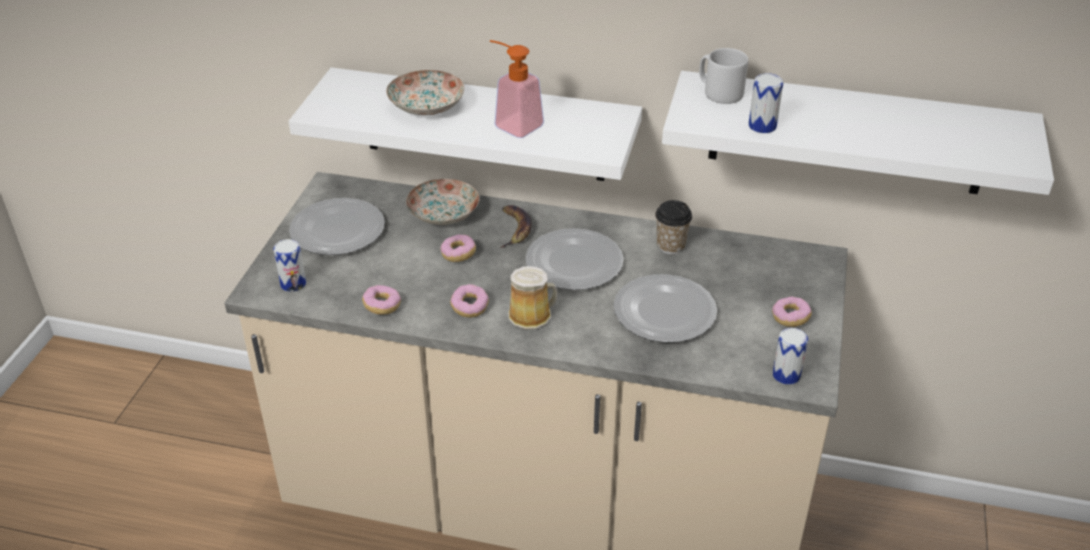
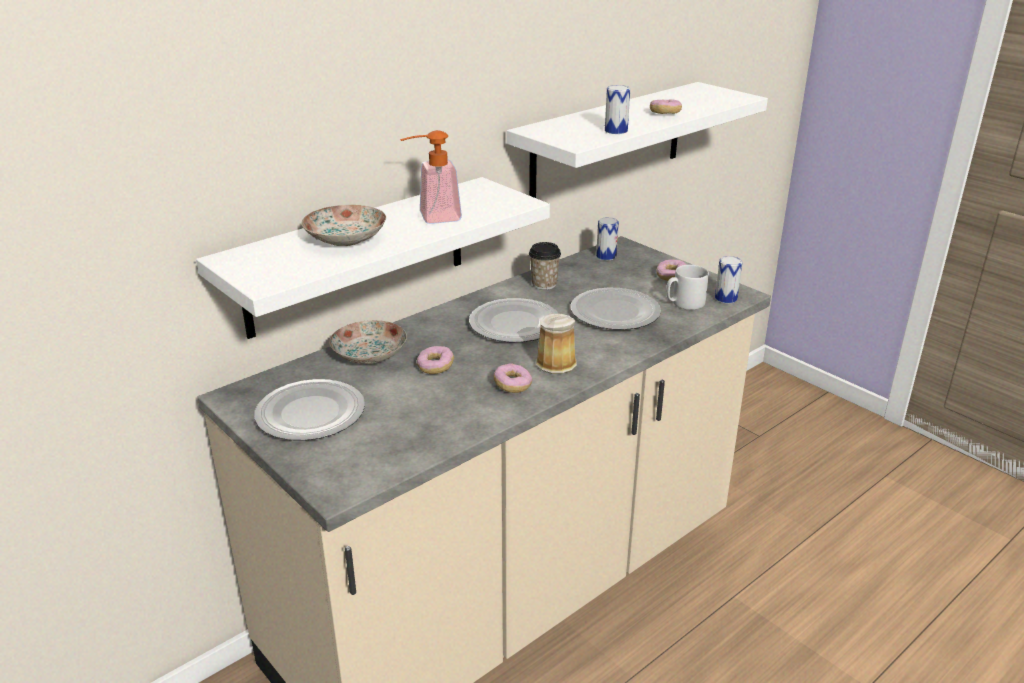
camera: 55 degrees left, 10 degrees down
can [273,239,306,292] -> can moved to [596,217,619,260]
donut [362,285,401,314] -> donut moved to [650,99,682,114]
banana [500,205,532,248] -> none
grey mug [699,48,748,104] -> grey mug moved to [666,265,709,310]

